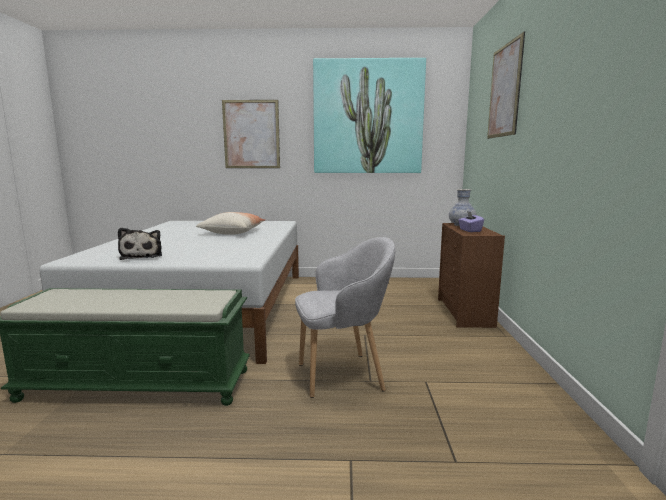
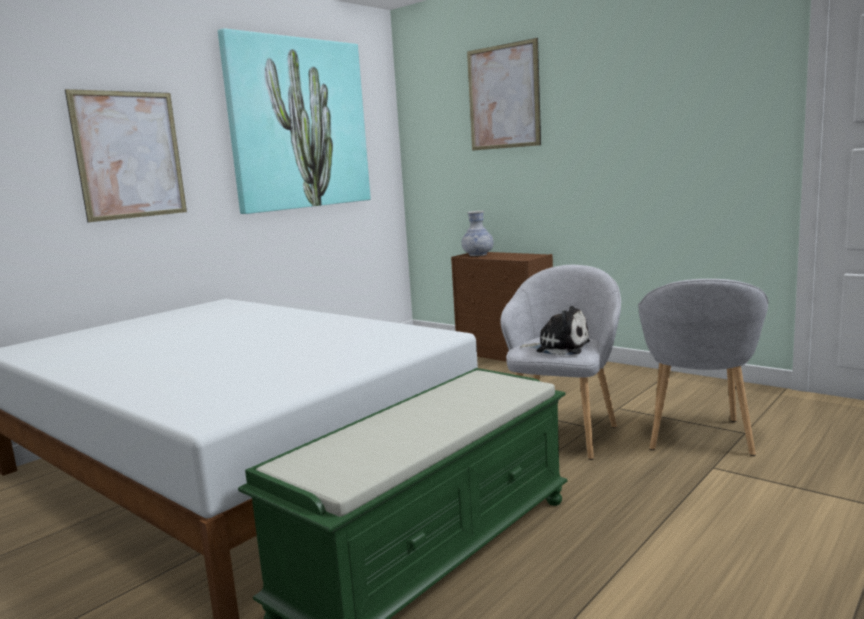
camera: 50 degrees left, 0 degrees up
plush toy [118,228,162,260] -> plush toy moved to [520,306,590,355]
pillow [196,212,265,235] -> none
purple tissue box [458,211,484,232] -> none
none -> grey armchair [638,279,769,456]

